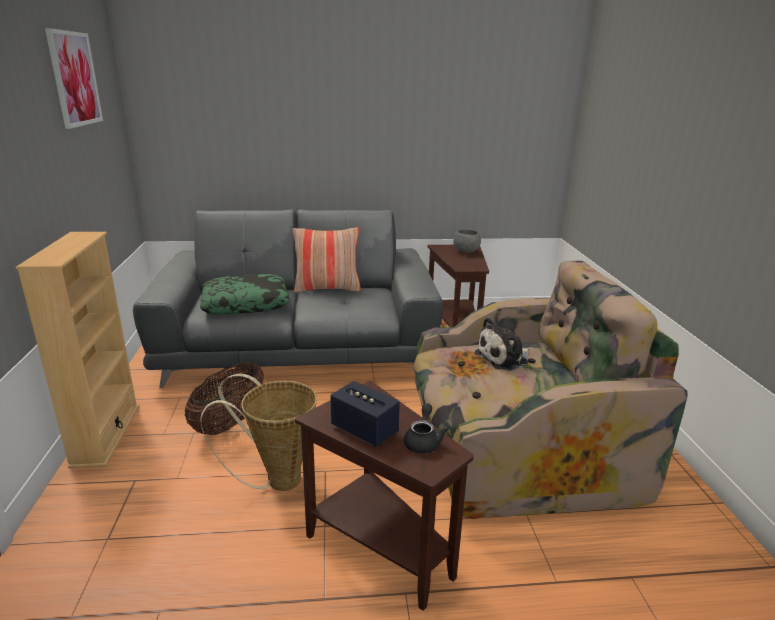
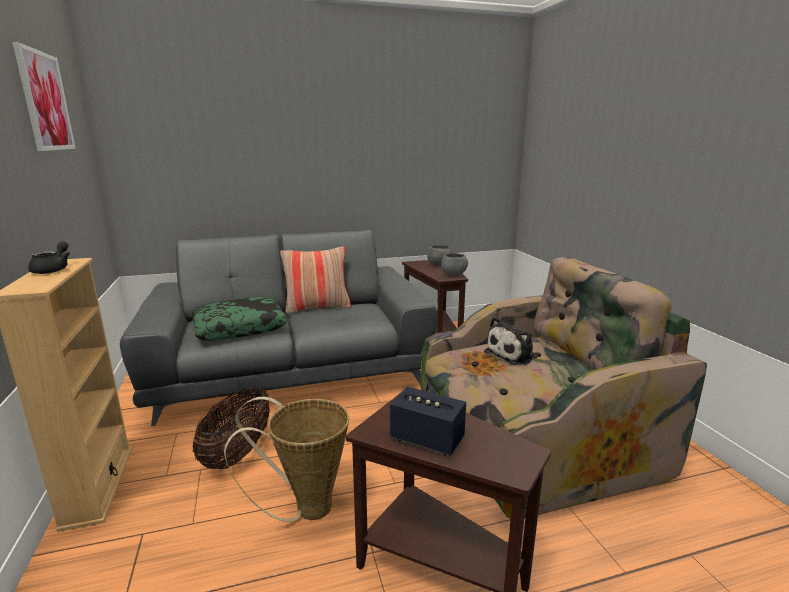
camera: 10 degrees left, 5 degrees down
black teapot [404,403,449,453] -> black teapot moved to [28,241,70,274]
none -> grey bowl [441,253,468,276]

